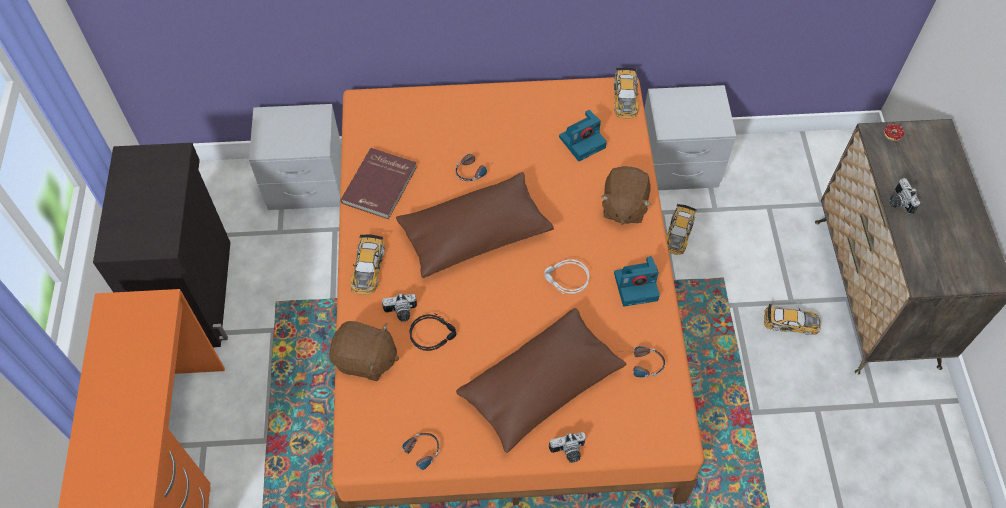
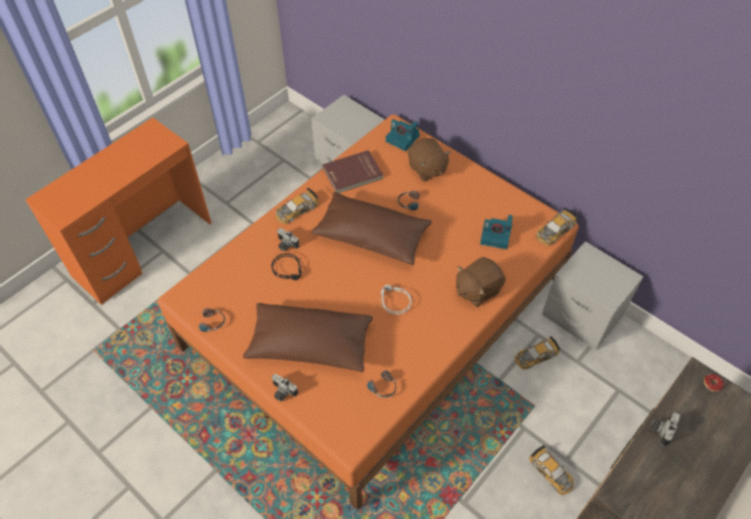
camera: 45 degrees right, 5 degrees down
black cabinet [93,143,230,348] -> none
brown plush toy [329,321,399,381] -> brown plush toy moved to [408,138,451,181]
camera [614,256,660,307] -> camera moved to [386,119,420,151]

